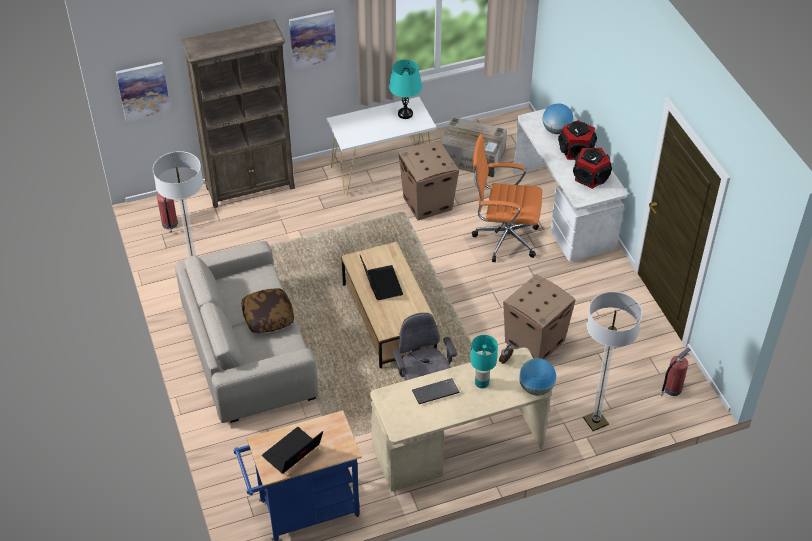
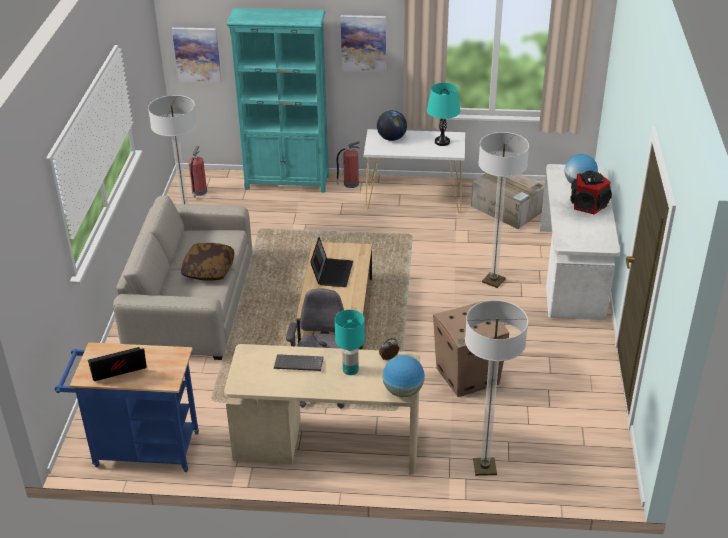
camera: 25 degrees right, 10 degrees down
brown bookcase [180,19,295,208] -> turquoise bookcase [226,8,329,193]
cardboard box [399,141,459,220] -> none
orange office chair [472,134,542,262] -> floor lamp [478,132,529,288]
speaker [573,148,612,189] -> none
fire extinguisher [660,348,690,396] -> fire extinguisher moved to [336,141,360,188]
none -> globe [377,110,407,141]

